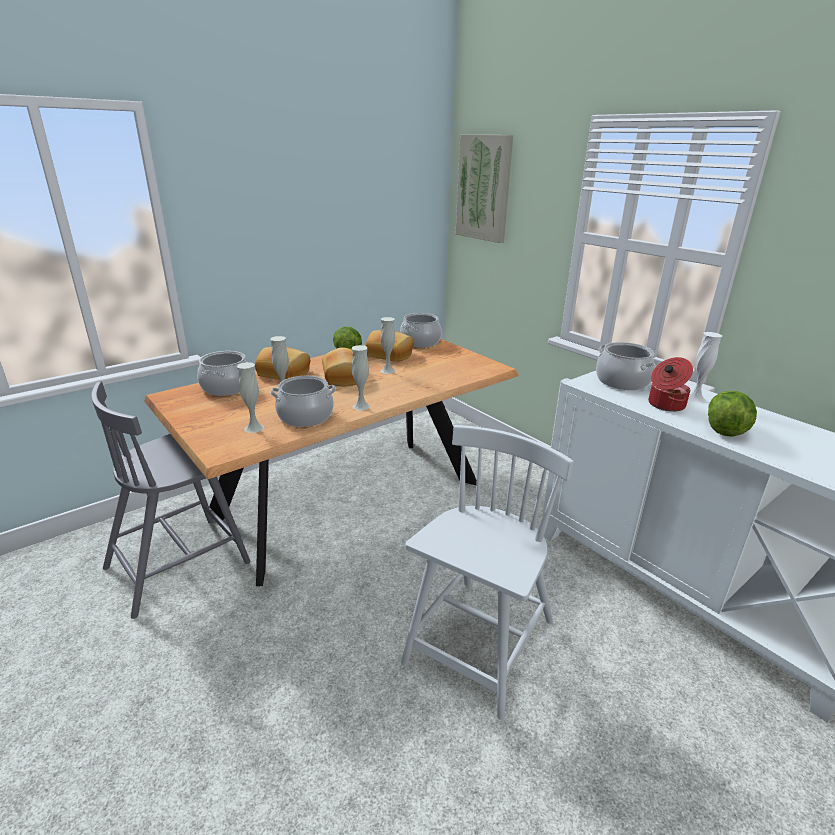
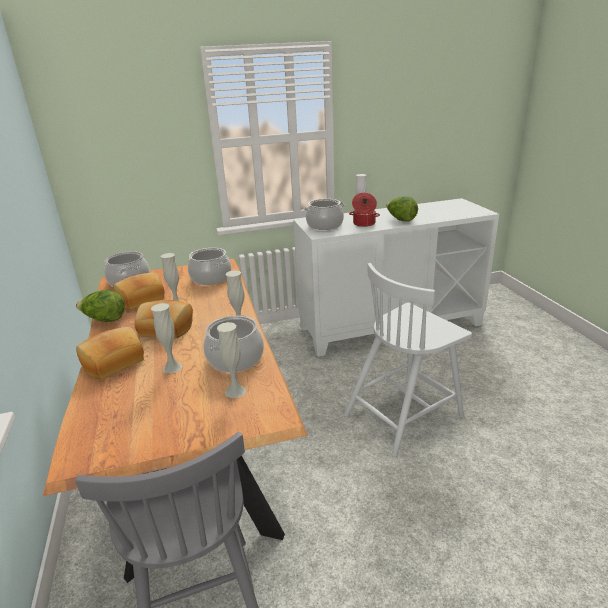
camera: 65 degrees left, 0 degrees up
cooking pot [197,351,247,396] -> cooking pot moved to [188,248,231,285]
white chair [401,425,573,720] -> white chair turned 90 degrees counterclockwise [344,263,472,457]
picture [455,135,513,243] -> none

